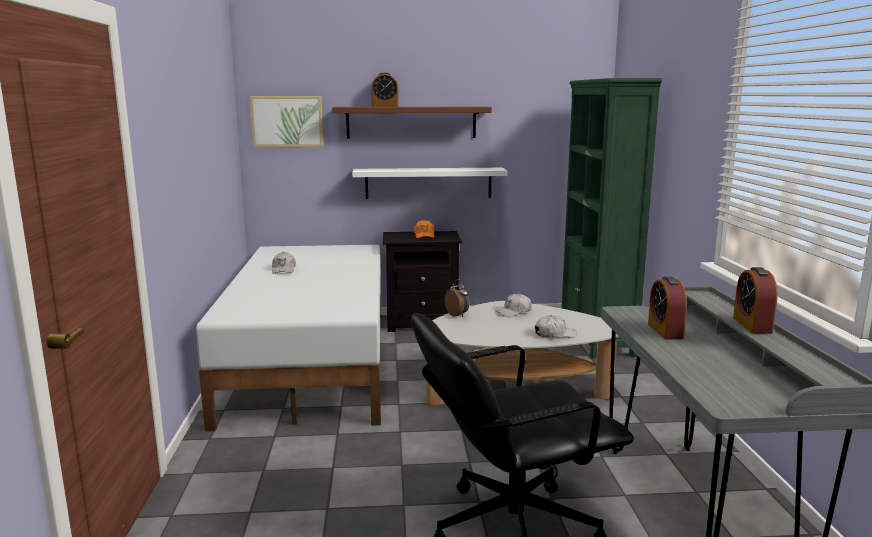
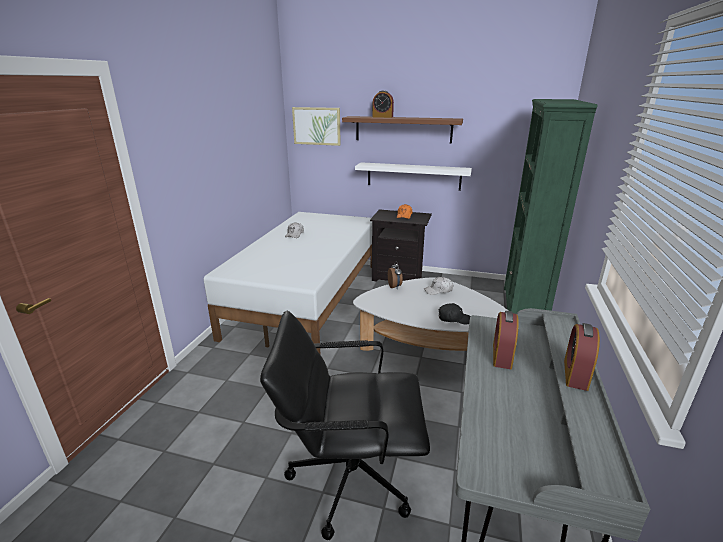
camera: 20 degrees right, 10 degrees up
white cap [535,315,577,338] -> black cap [439,303,470,325]

